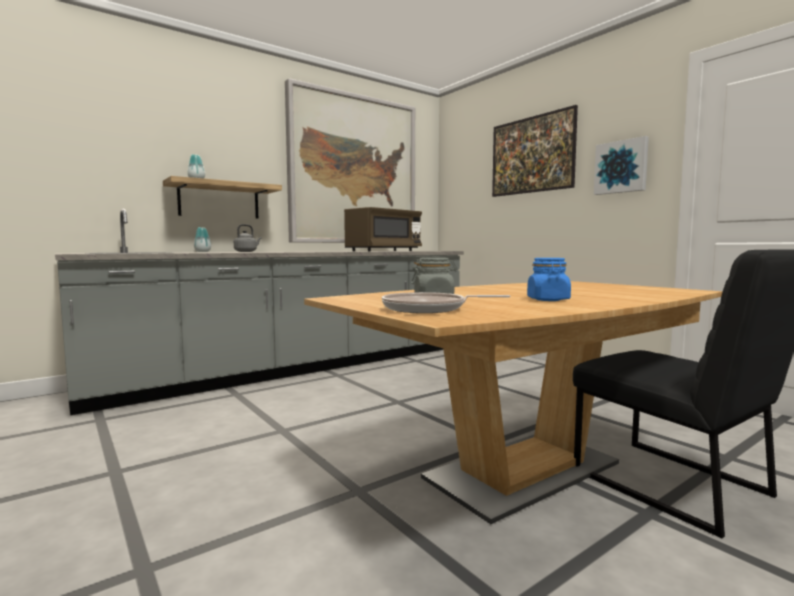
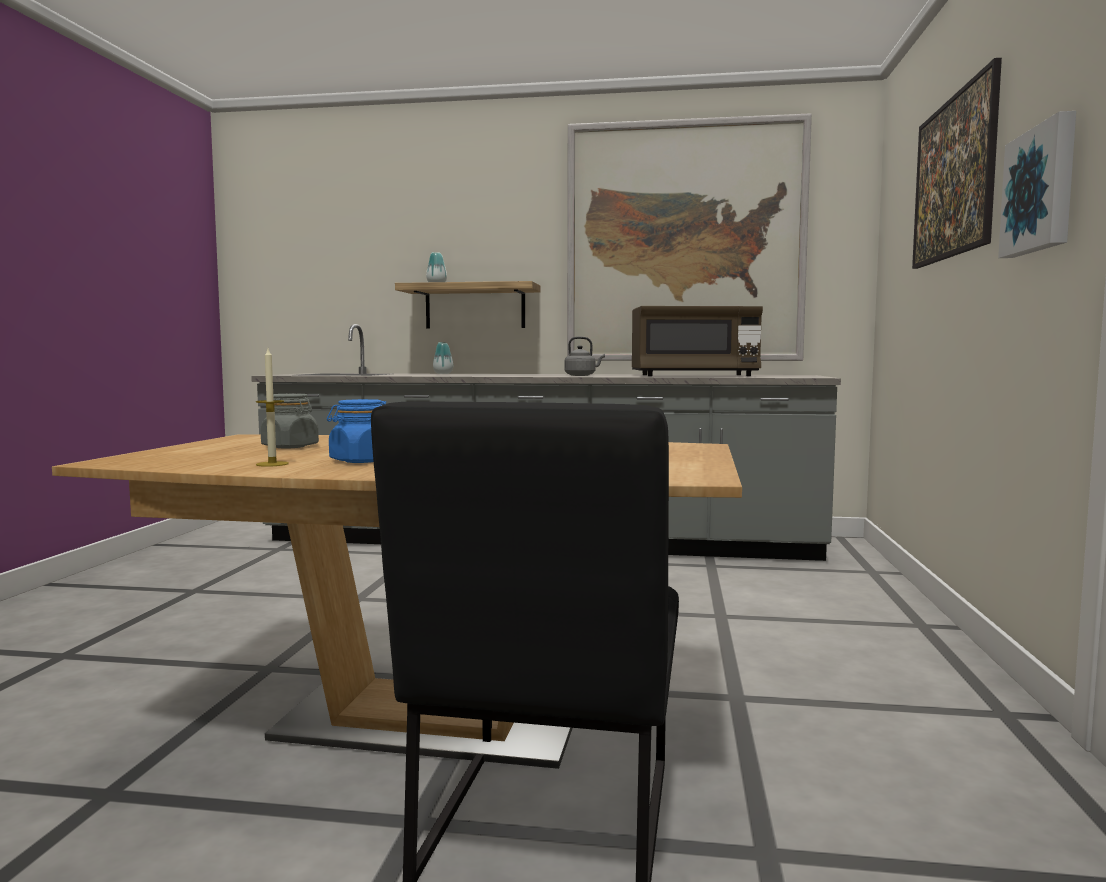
camera: 45 degrees right, 0 degrees up
grey kettle [234,224,262,252] -> grey kettle moved to [564,337,605,376]
frying pan [382,292,510,313] -> none
none -> candle [256,349,289,467]

